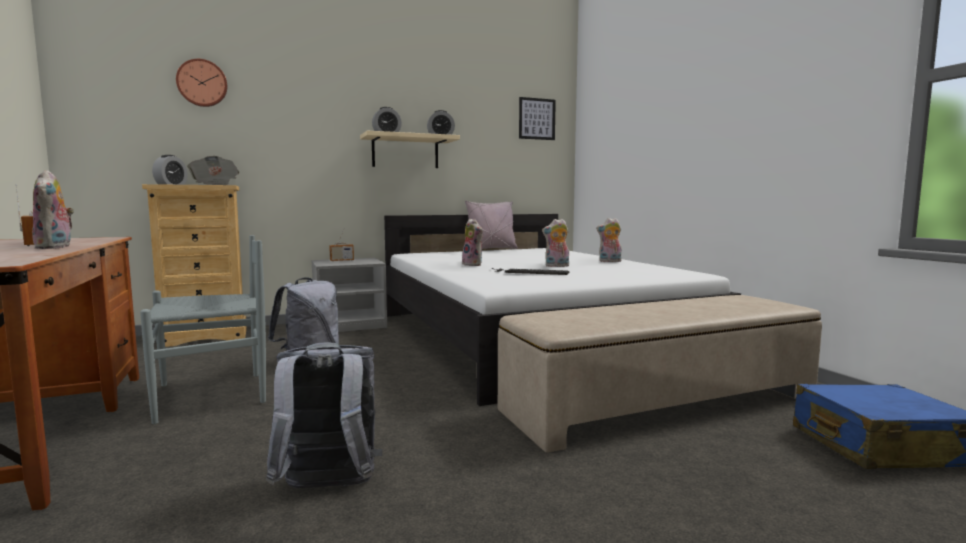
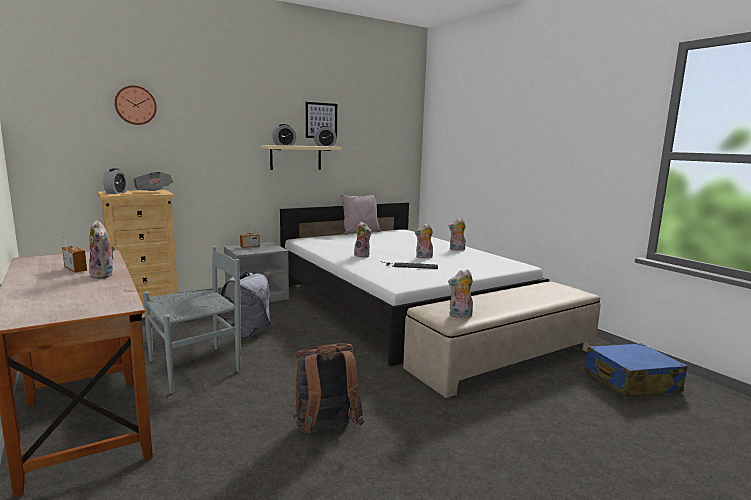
camera: 10 degrees left, 5 degrees up
grey backpack [266,342,382,488] -> brown backpack [293,344,364,433]
picture [519,97,556,140] -> picture moved to [305,102,337,138]
none -> plush toy [448,269,473,318]

